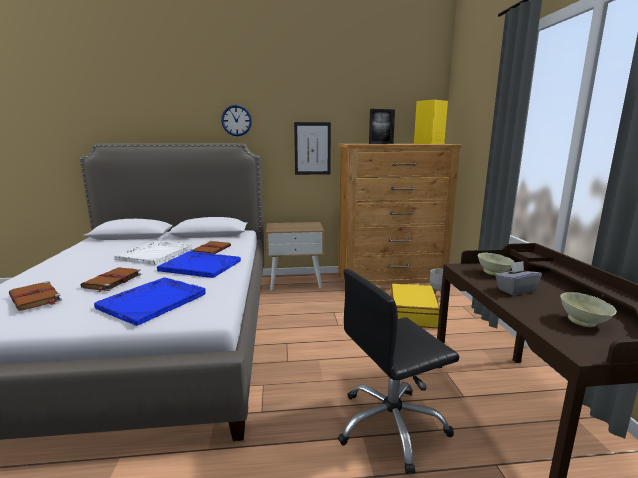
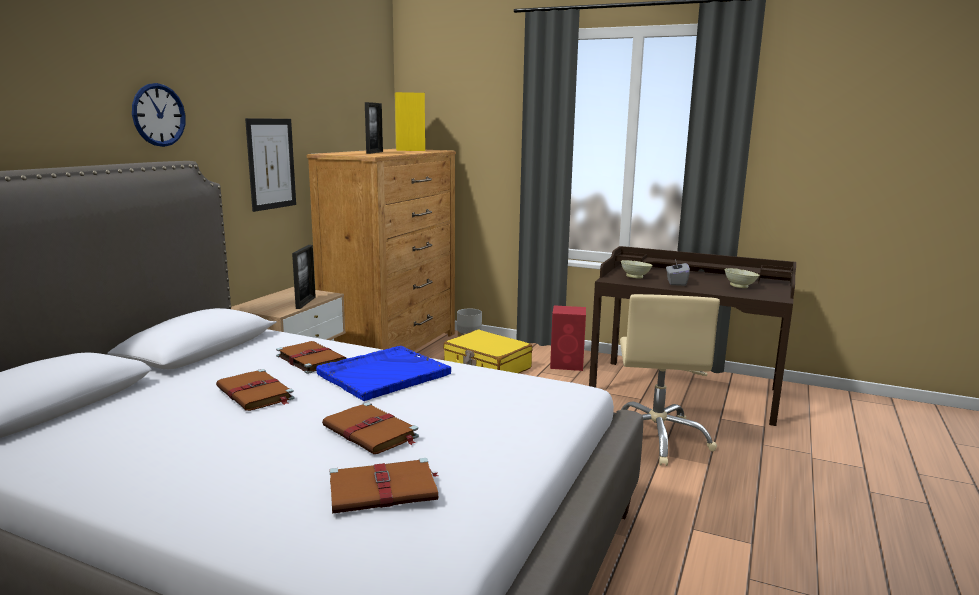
camera: 60 degrees left, 0 degrees up
blue tray [94,277,206,326] -> none
white tray [114,241,192,265] -> brown book [216,369,295,411]
black office chair [338,269,459,474] -> beige office chair [620,294,720,466]
none -> picture frame [292,245,316,309]
none -> red speaker [550,305,586,371]

